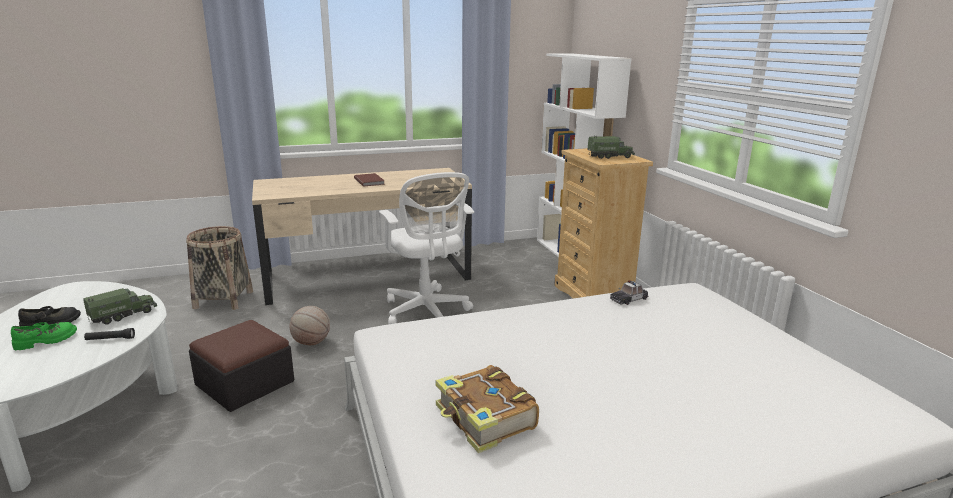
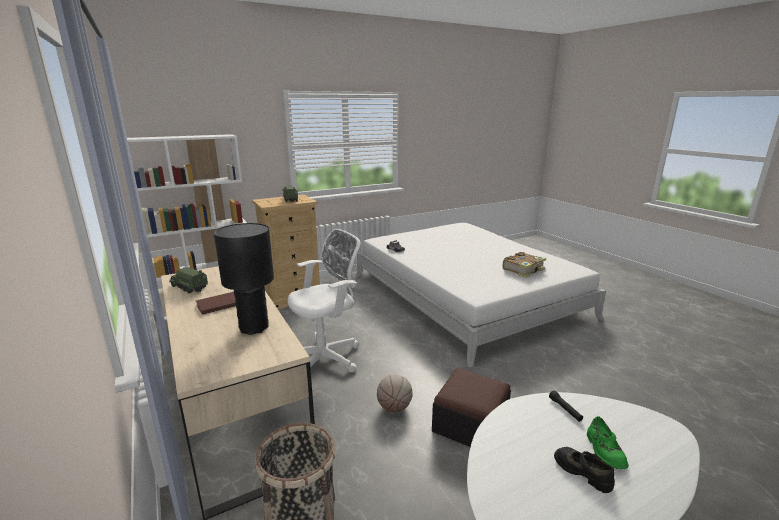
camera: 100 degrees left, 0 degrees up
green shoe [11,322,77,351] -> green shoe turned 135 degrees counterclockwise [587,416,629,469]
toy truck [84,288,157,325] -> toy truck moved to [169,267,208,293]
none -> black table lamp [214,223,274,335]

